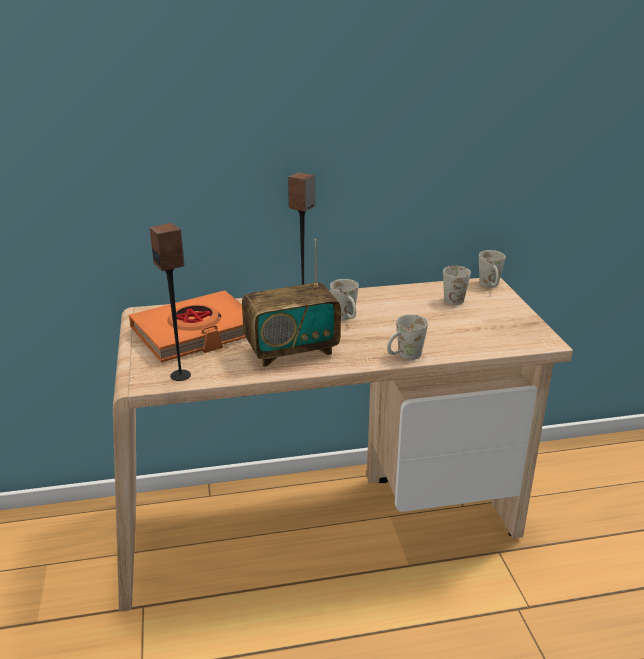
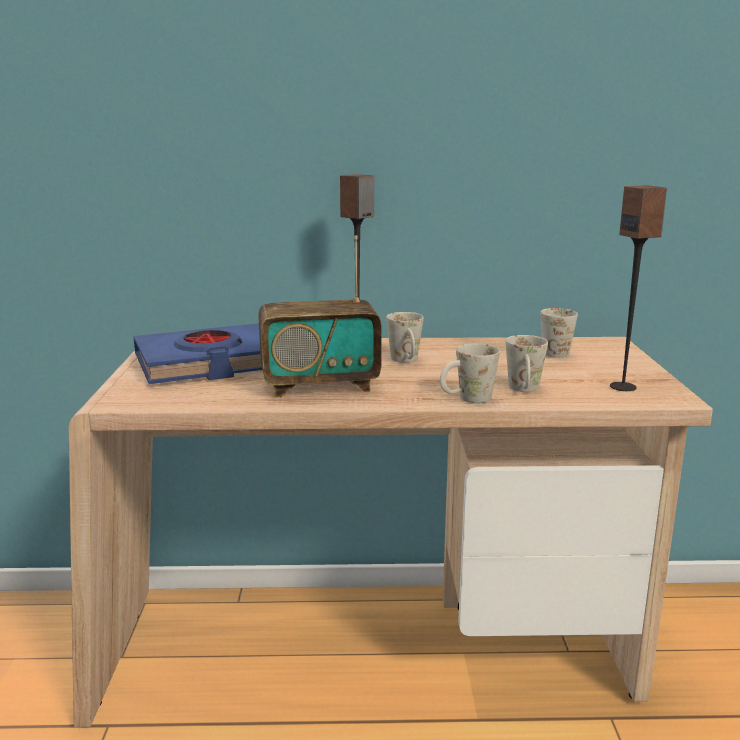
camera: 10 degrees right, 10 degrees down
orange book [129,290,246,363] -> blue book [133,323,263,384]
speaker [150,223,191,381] -> speaker moved to [610,185,667,391]
white mug [479,250,506,287] -> white mug moved to [506,335,548,392]

